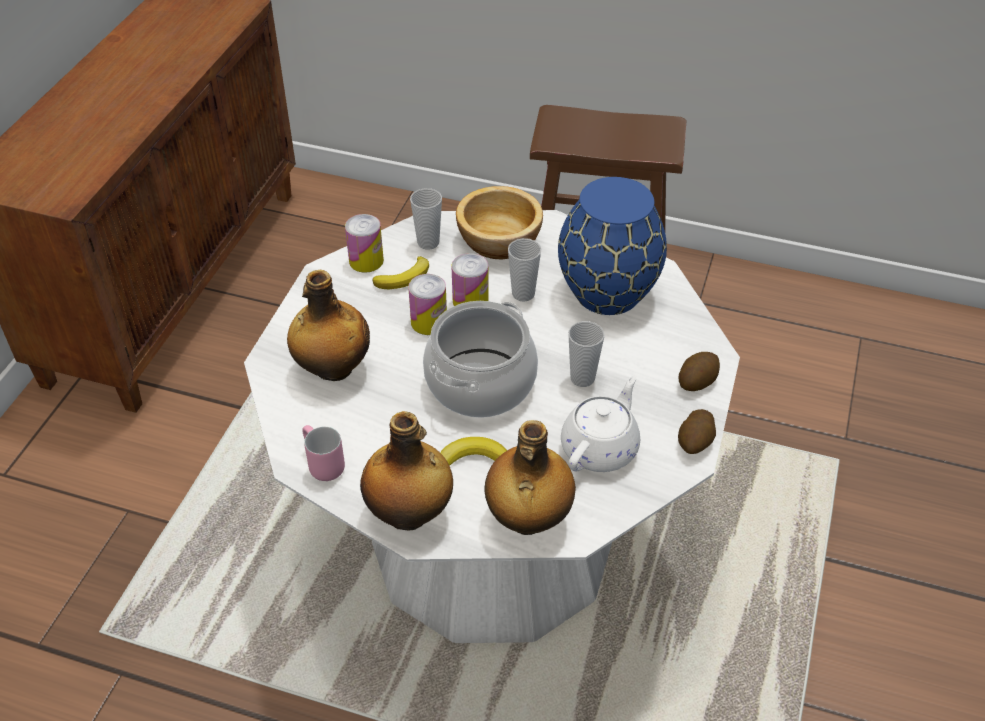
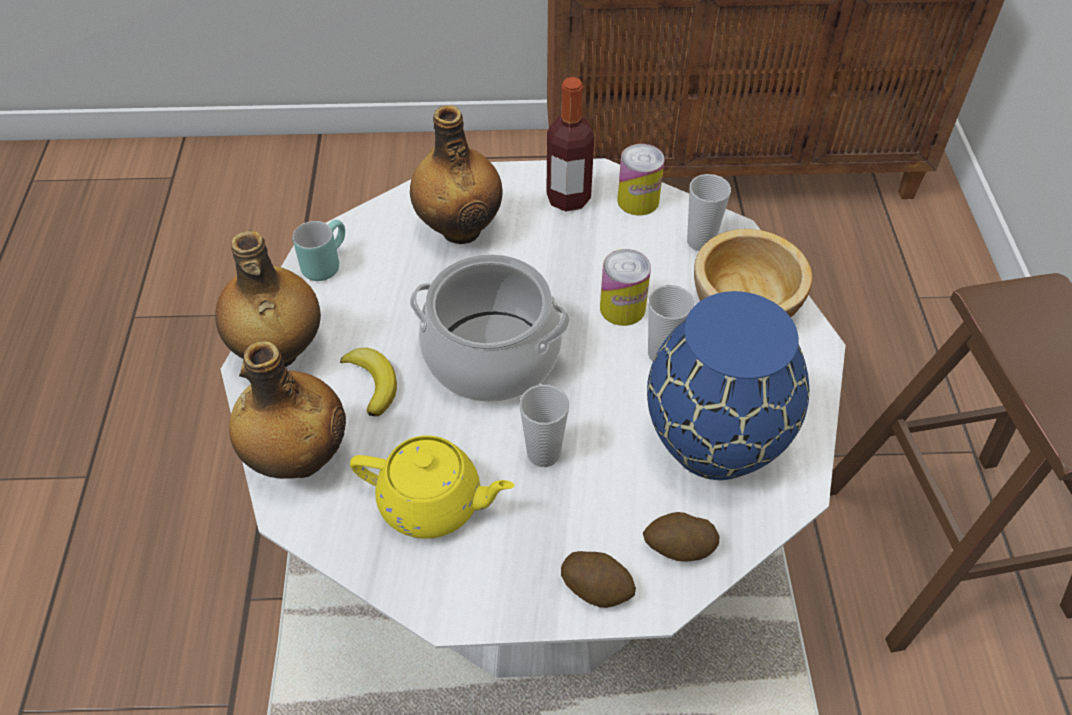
camera: 70 degrees right, 5 degrees up
pink mug [302,425,345,481] -> turquoise mug [293,220,345,281]
banana [372,256,429,289] -> none
can [408,274,447,335] -> none
white teapot [561,375,640,472] -> yellow teapot [350,435,514,539]
potato [678,409,716,454] -> potato moved to [643,512,719,562]
none -> bottle [546,77,594,212]

